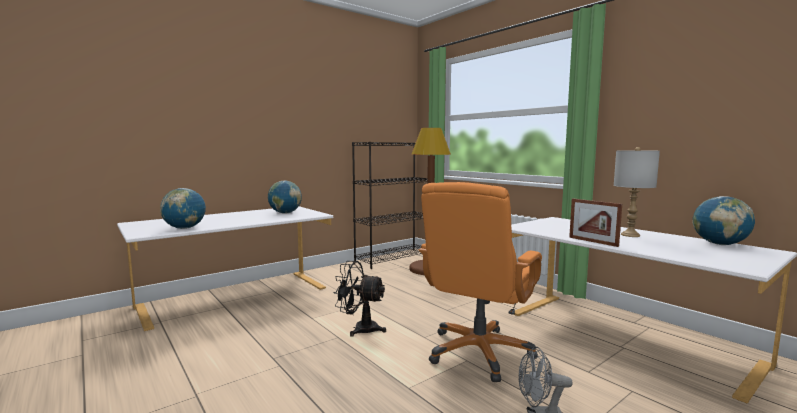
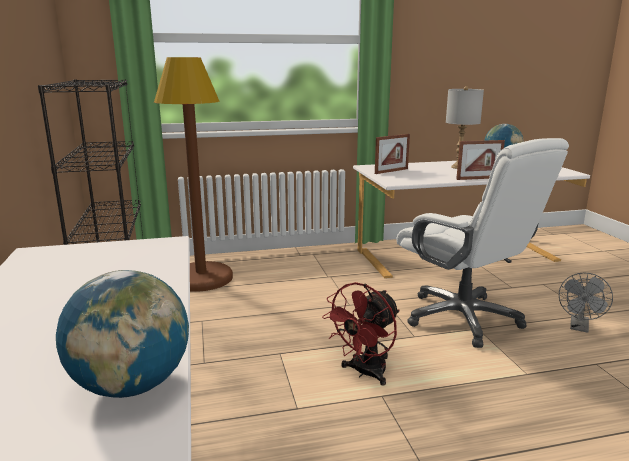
camera: 65 degrees left, 10 degrees up
globe [268,181,302,213] -> none
black fan [333,261,386,337] -> red fan [322,282,400,386]
orange office chair [418,182,542,382] -> white office chair [396,138,569,348]
none -> picture frame [375,134,410,174]

